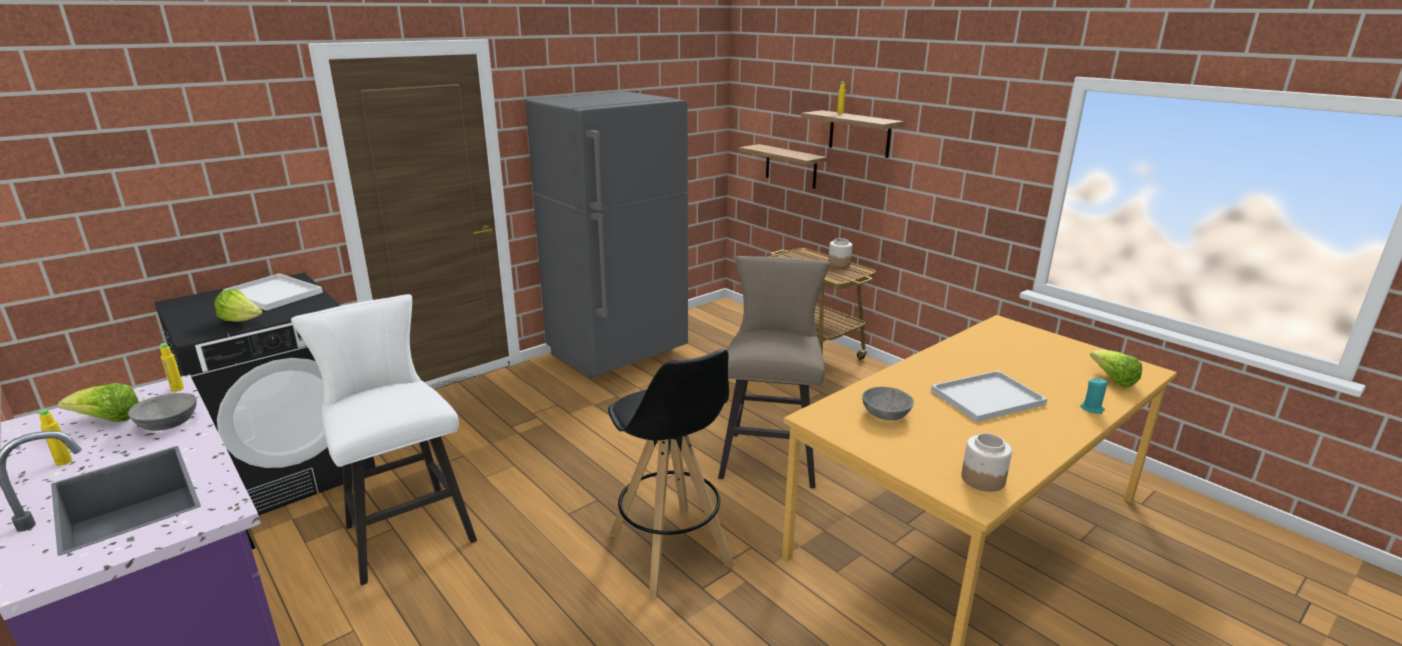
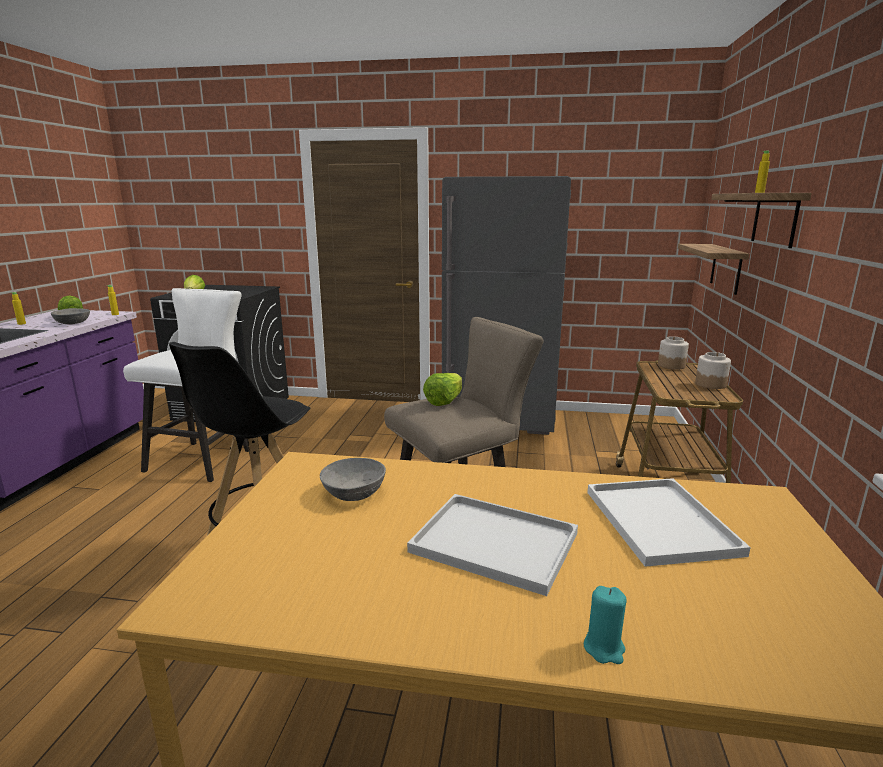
camera: 50 degrees right, 5 degrees down
white tray [223,273,323,311] -> white tray moved to [587,478,751,567]
jar [961,433,1012,492] -> jar moved to [658,336,689,370]
lettuce [1090,350,1142,387] -> lettuce moved to [423,373,462,406]

